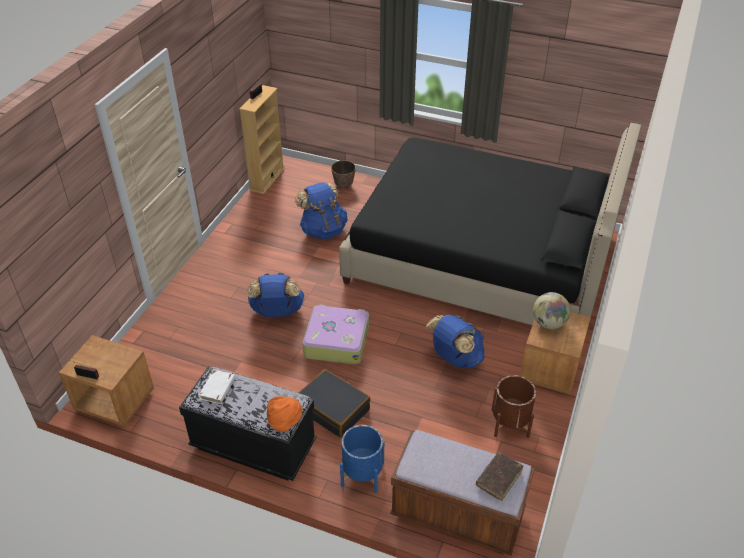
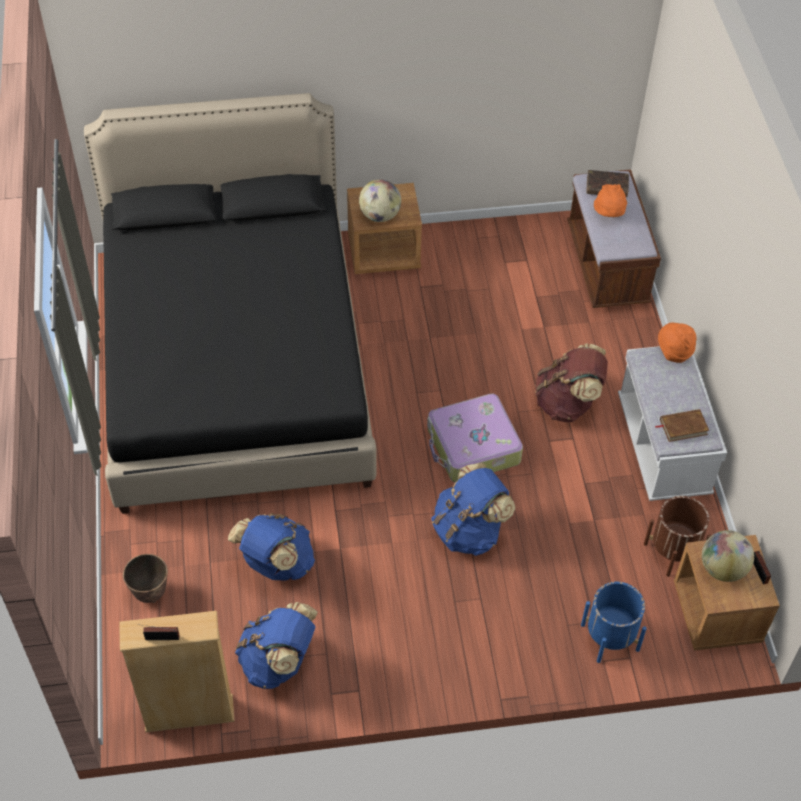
camera: 120 degrees left, 10 degrees up
black bench [179,366,317,481] -> white bench [618,346,727,501]
white book [199,370,235,404] -> brown book [655,409,709,442]
black suitcase [299,369,371,438] -> brown backpack [535,343,608,422]
blue planter [340,425,384,493] -> blue planter moved to [581,582,647,663]
blue backpack [426,315,485,369] -> blue backpack moved to [235,602,318,689]
brown planter [492,375,536,438] -> brown planter moved to [644,496,711,577]
none -> orange hat [594,184,627,217]
none -> globe [702,530,754,582]

